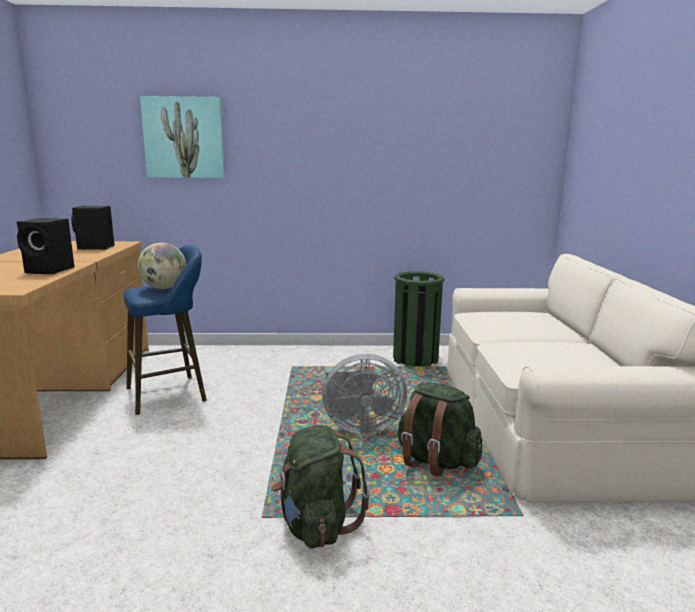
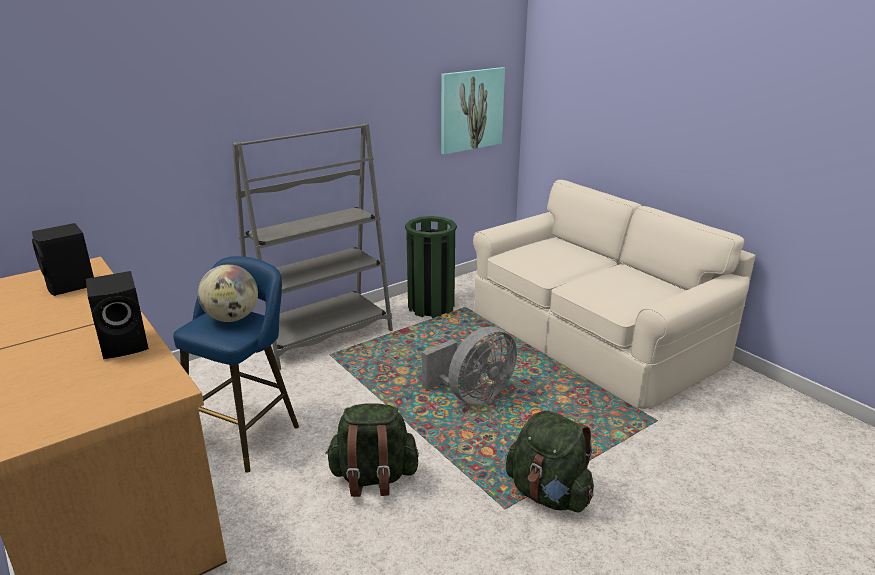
camera: 35 degrees left, 10 degrees up
picture [140,96,224,178] -> picture moved to [441,67,505,154]
green backpack [398,383,482,476] -> green backpack moved to [325,403,419,497]
none -> grey bookcase [232,124,393,370]

